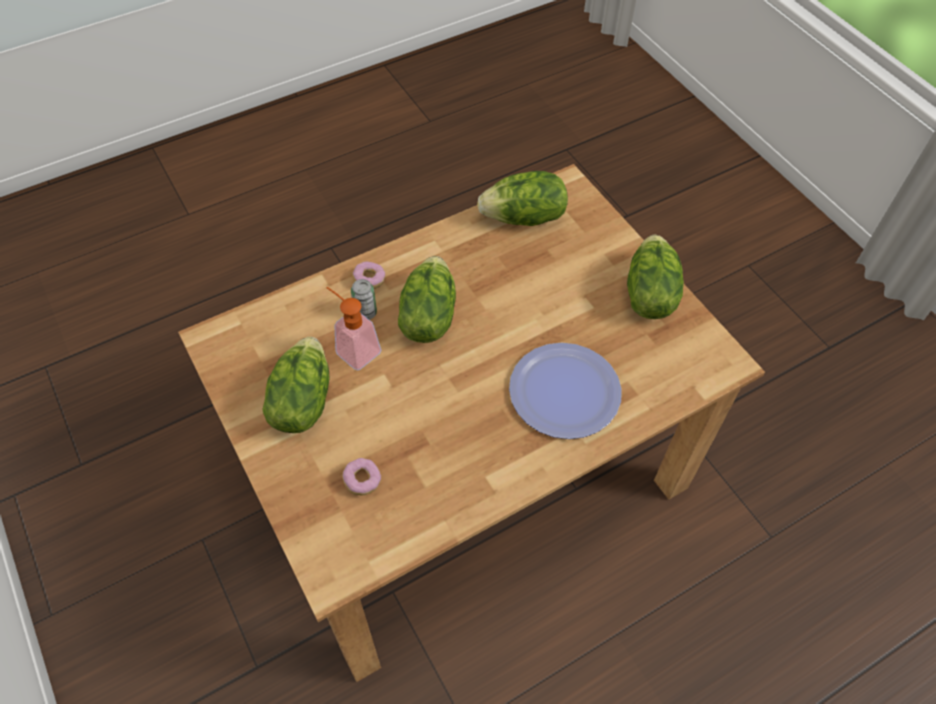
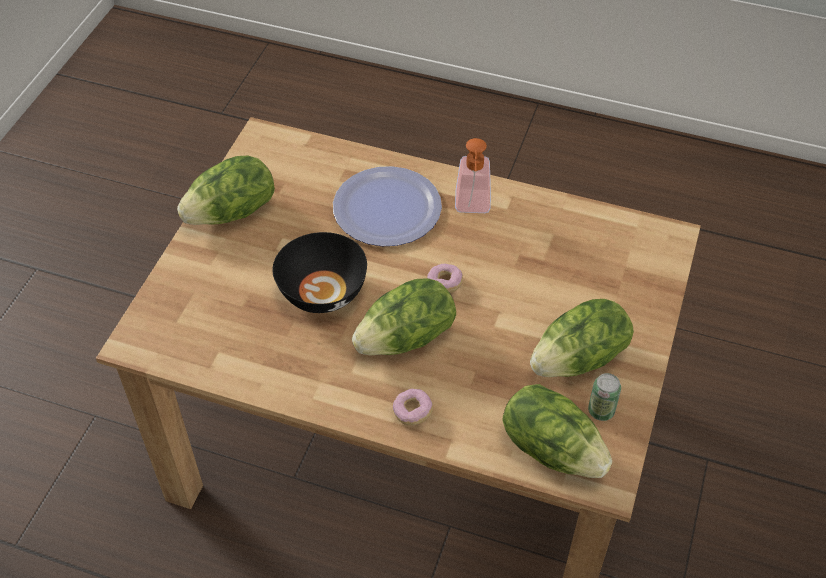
camera: 130 degrees left, 5 degrees down
soap dispenser [326,287,382,371] -> soap dispenser moved to [455,138,491,213]
donut [342,458,381,495] -> donut moved to [427,264,463,293]
can [351,279,377,320] -> can moved to [588,373,621,421]
lettuce [477,171,568,226] -> lettuce moved to [502,384,612,478]
none -> black bowl [273,232,367,313]

